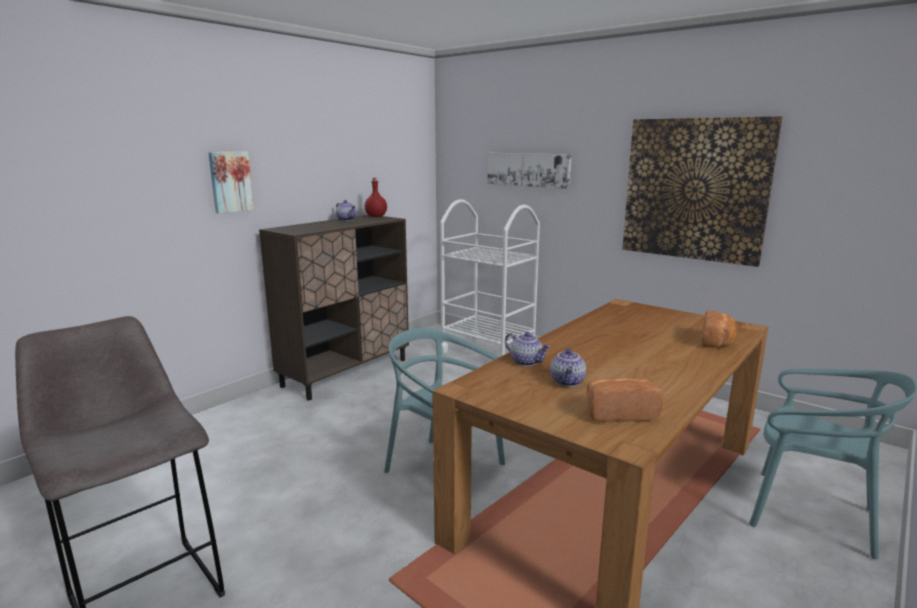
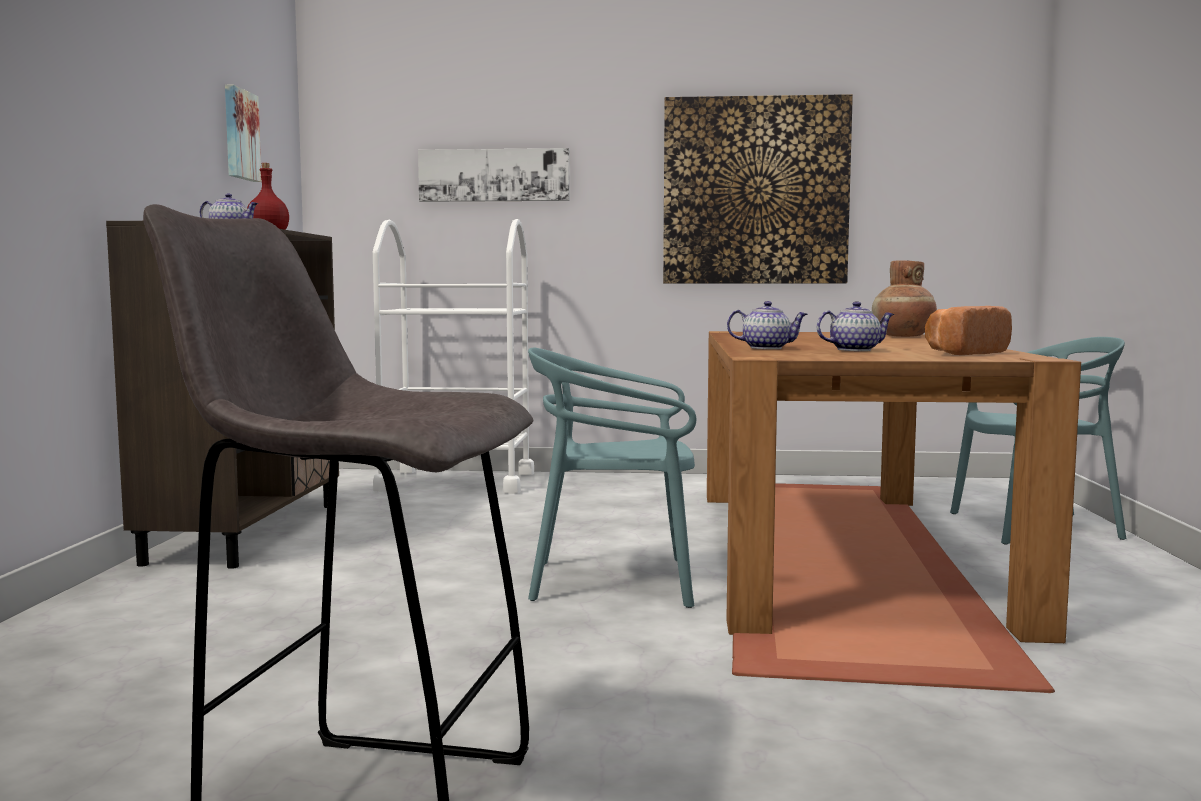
camera: 35 degrees left, 10 degrees down
picture [208,151,254,214] -> picture moved to [225,85,262,182]
teapot [550,347,586,387] -> teapot turned 75 degrees counterclockwise [817,301,895,351]
bread [702,310,737,348] -> brown vase [872,260,937,337]

